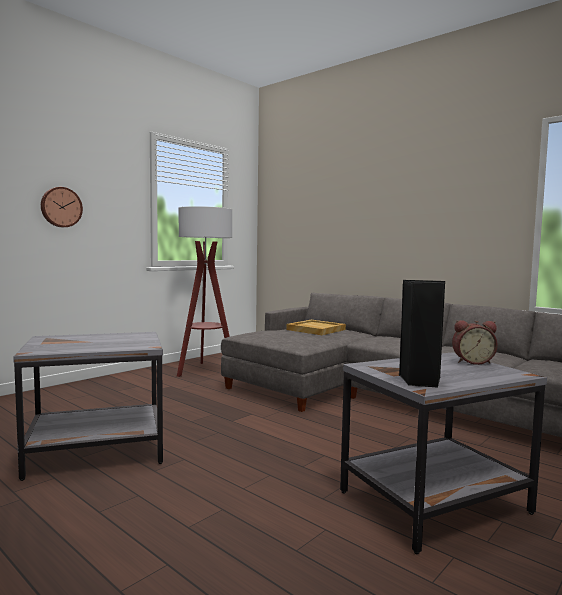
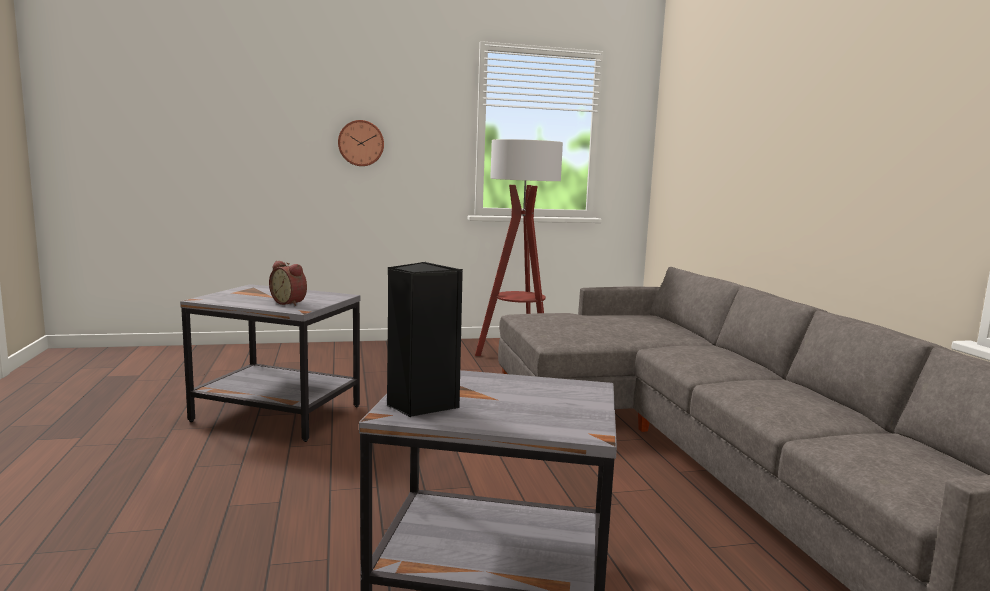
camera: 35 degrees right, 5 degrees up
beige tray [286,320,346,335] -> none
alarm clock [452,320,498,365] -> alarm clock moved to [269,261,307,306]

